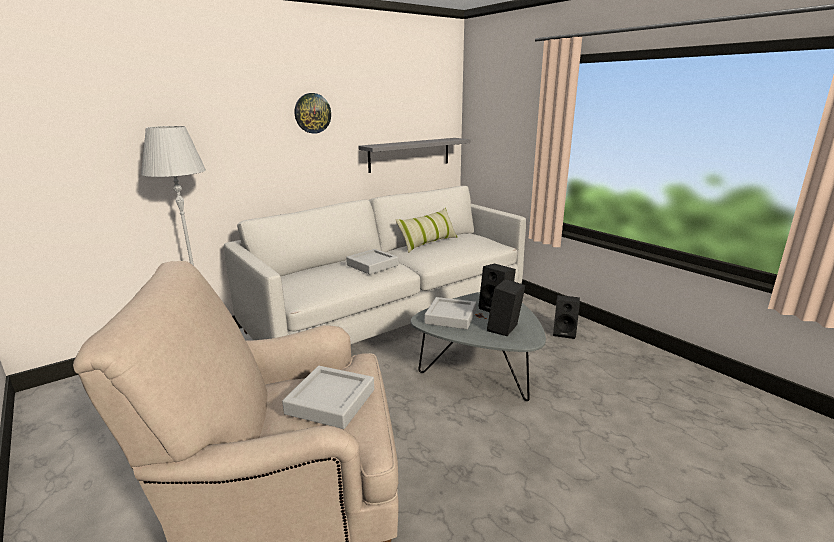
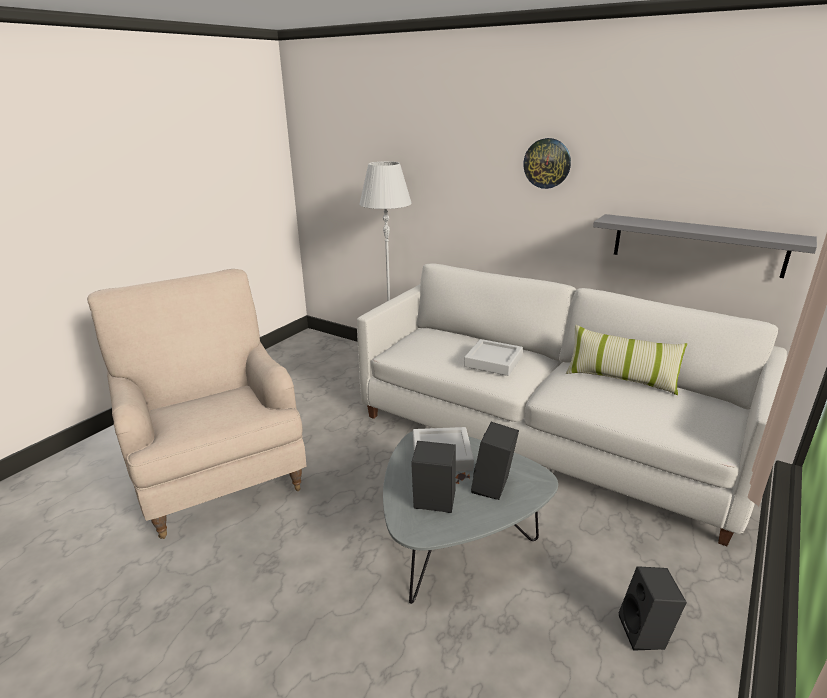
camera: 70 degrees right, 5 degrees up
grey tray [282,366,374,429] -> none

